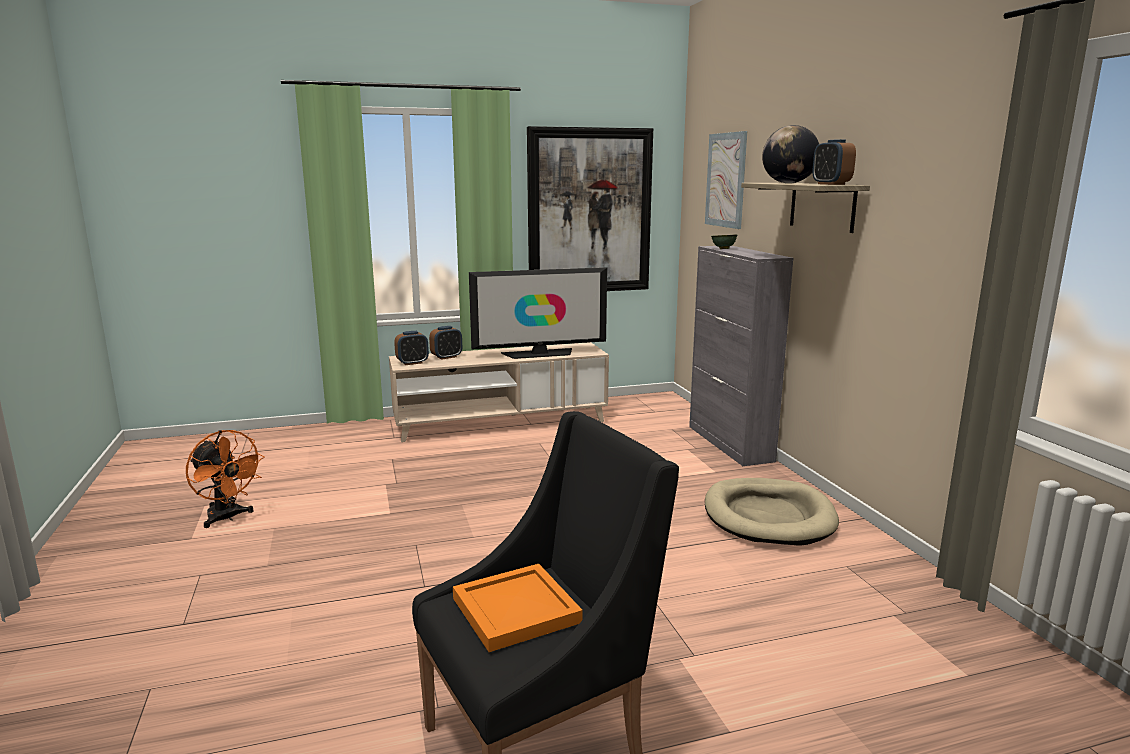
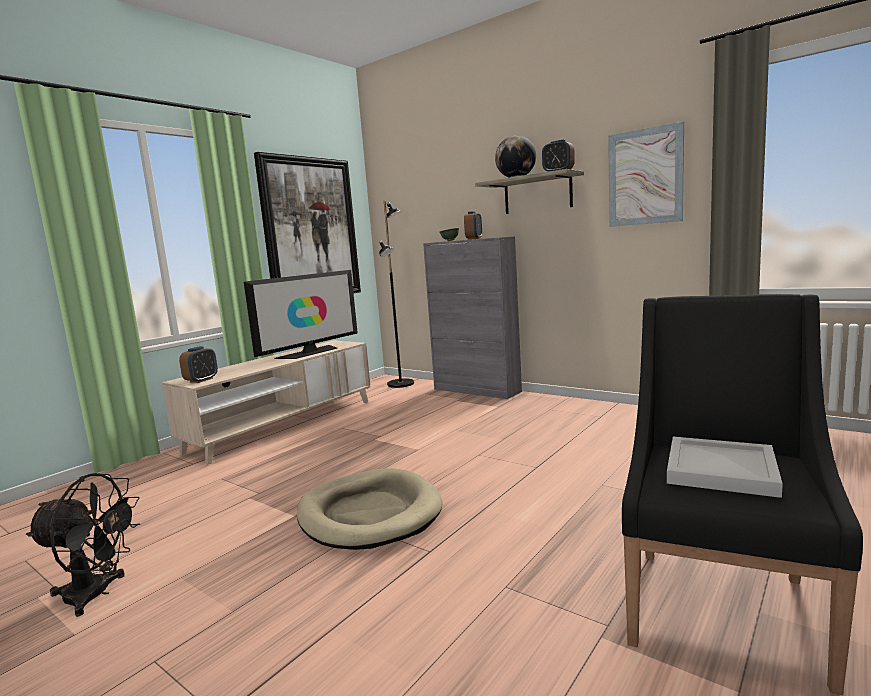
camera: 35 degrees left, 5 degrees down
orange fan [186,430,264,528] -> black fan [26,473,140,617]
alarm clock [429,326,462,360] -> alarm clock moved to [464,212,482,240]
orange tray [453,564,583,652] -> white tray [667,437,783,498]
picture [705,131,747,229] -> picture moved to [608,122,684,227]
beige dog bed [705,478,839,546] -> beige dog bed moved to [297,468,443,550]
none -> black floor lamp [379,201,414,388]

